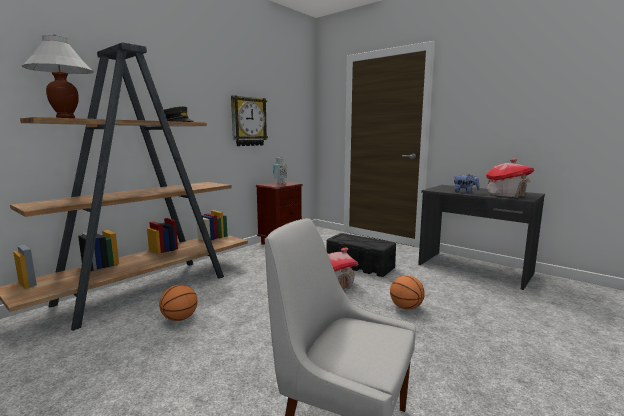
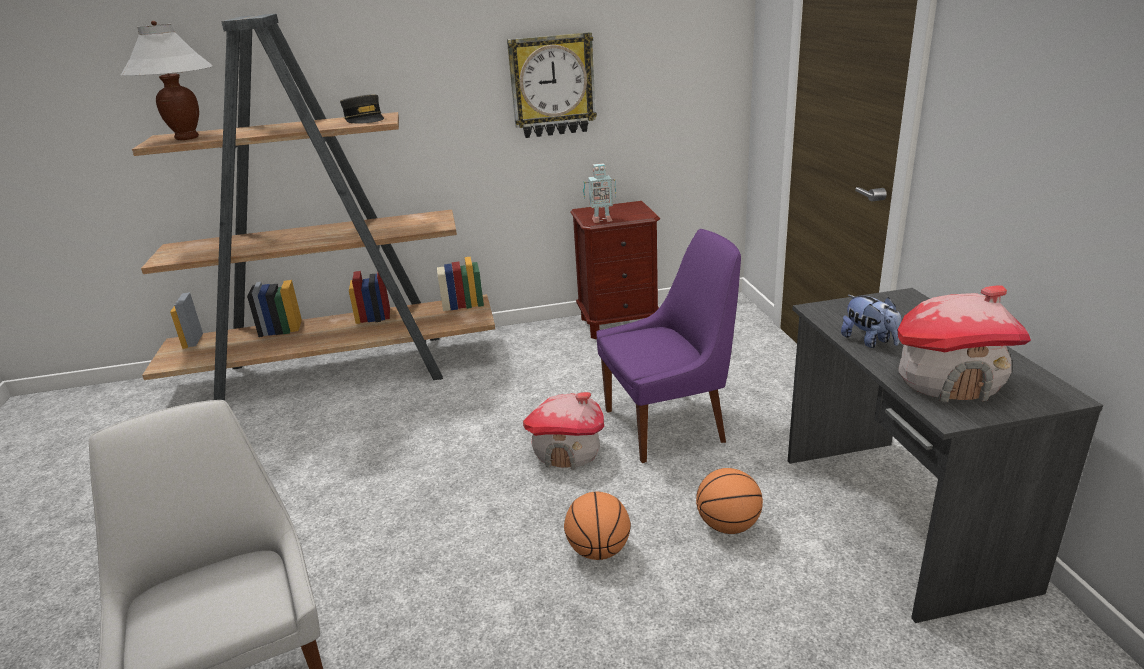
camera: 40 degrees right, 15 degrees up
basketball [159,285,198,321] -> basketball moved to [696,468,763,534]
black storage box [327,233,396,277] -> purple chair [596,229,741,463]

